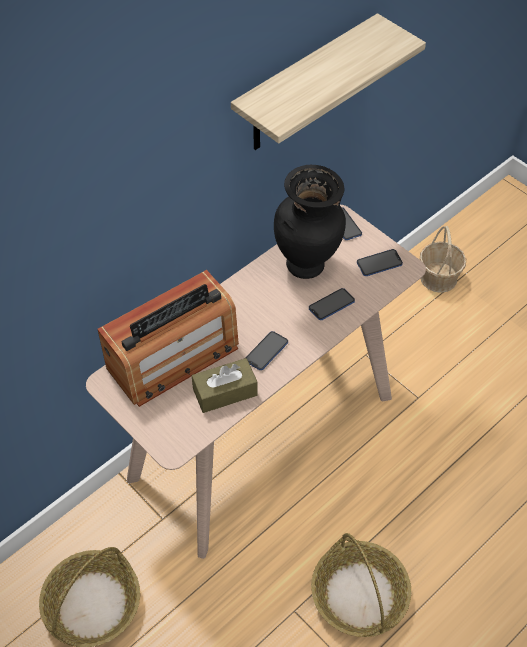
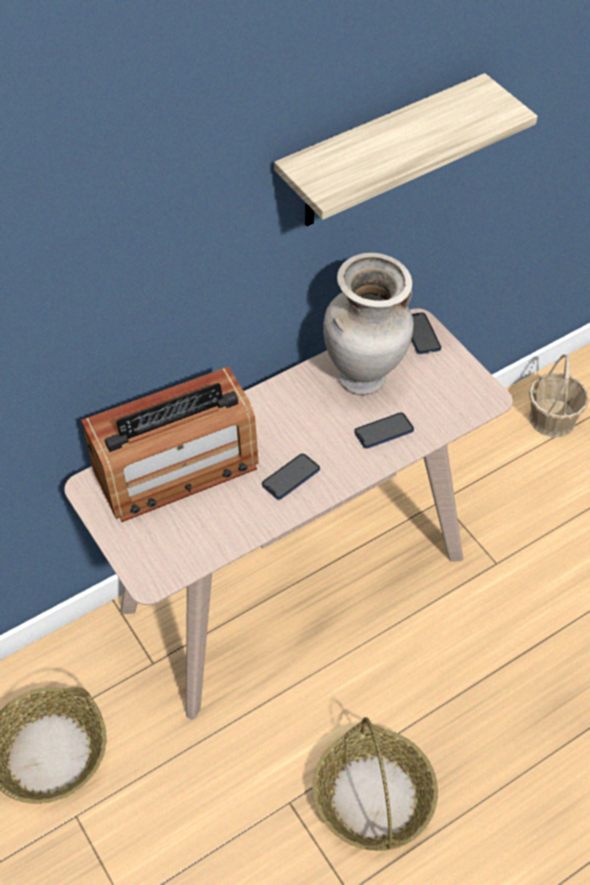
camera: 10 degrees right, 0 degrees up
brown tissue box [192,358,258,413] -> none
black vase [274,165,346,279] -> beige vase [323,253,414,395]
phone [357,249,403,276] -> none

